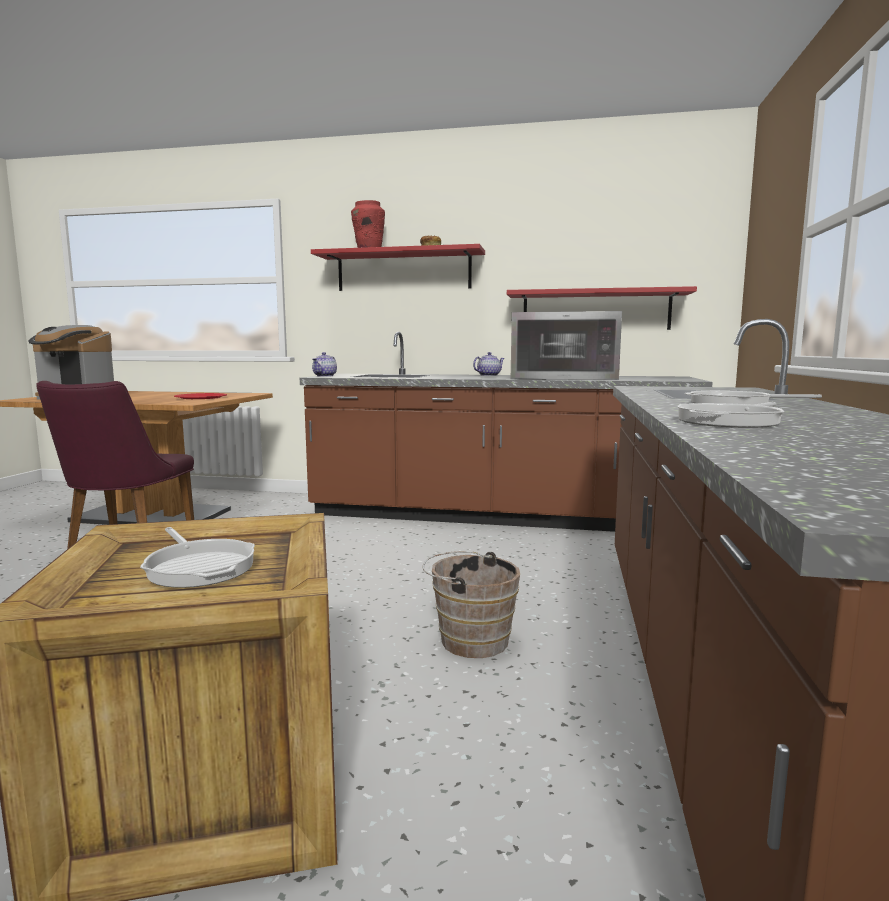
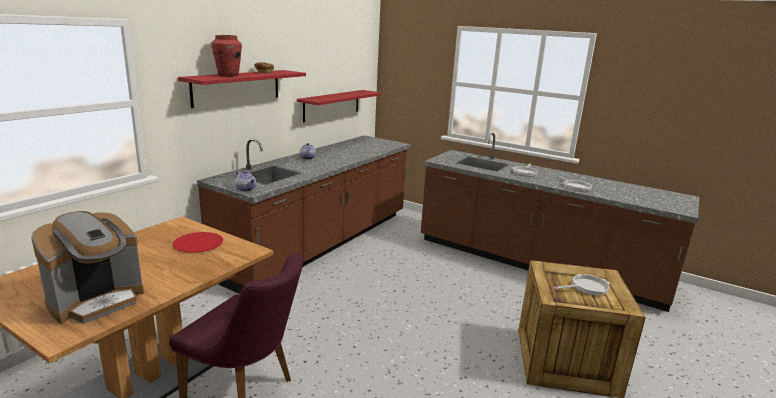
camera: 70 degrees left, 10 degrees up
brown bucket [423,551,520,658] -> none
microwave [511,311,622,380] -> none

